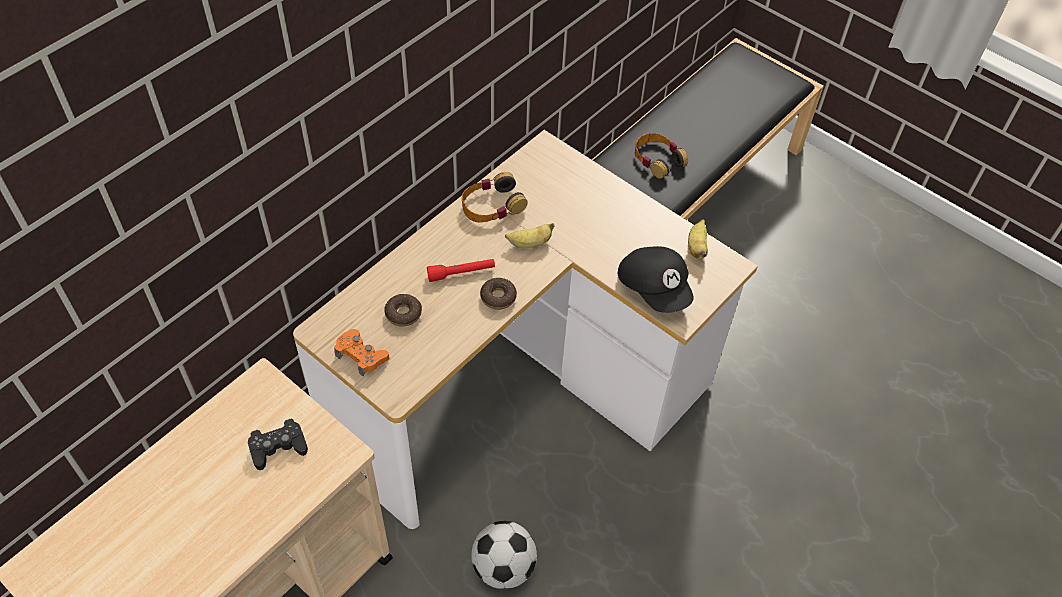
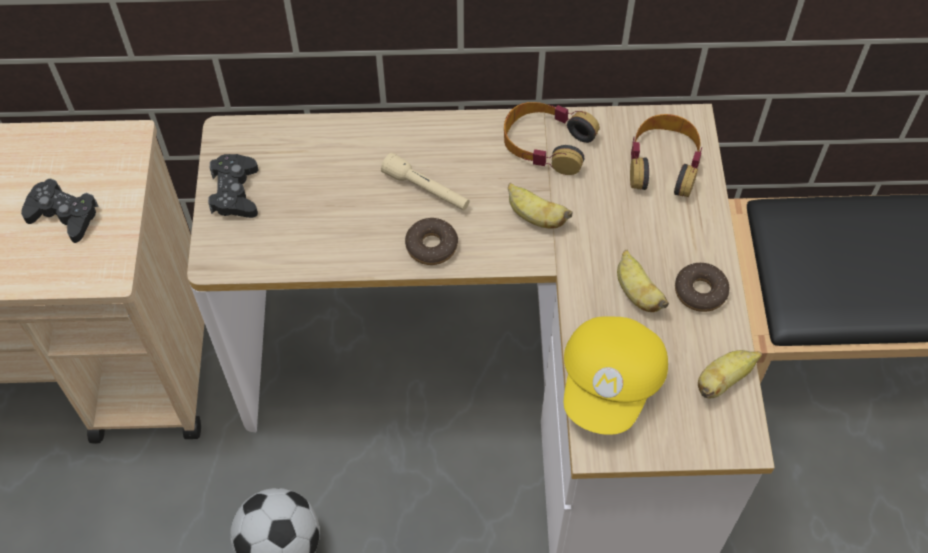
camera: 50 degrees right, 5 degrees up
orange game controller [334,329,389,377] -> black game controller [208,154,258,218]
donut [384,294,422,327] -> donut moved to [675,263,730,312]
red flashlight [427,259,495,282] -> beige flashlight [381,153,470,211]
black cap [618,246,694,313] -> yellow cap [564,316,668,435]
headphones [635,133,688,179] -> headphones moved to [630,114,702,197]
none -> banana [617,250,669,312]

